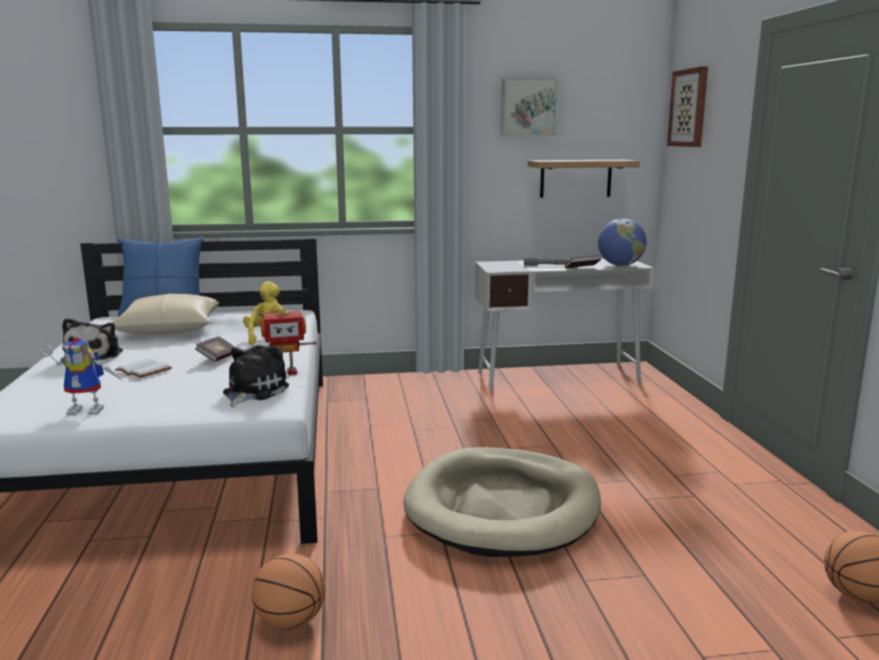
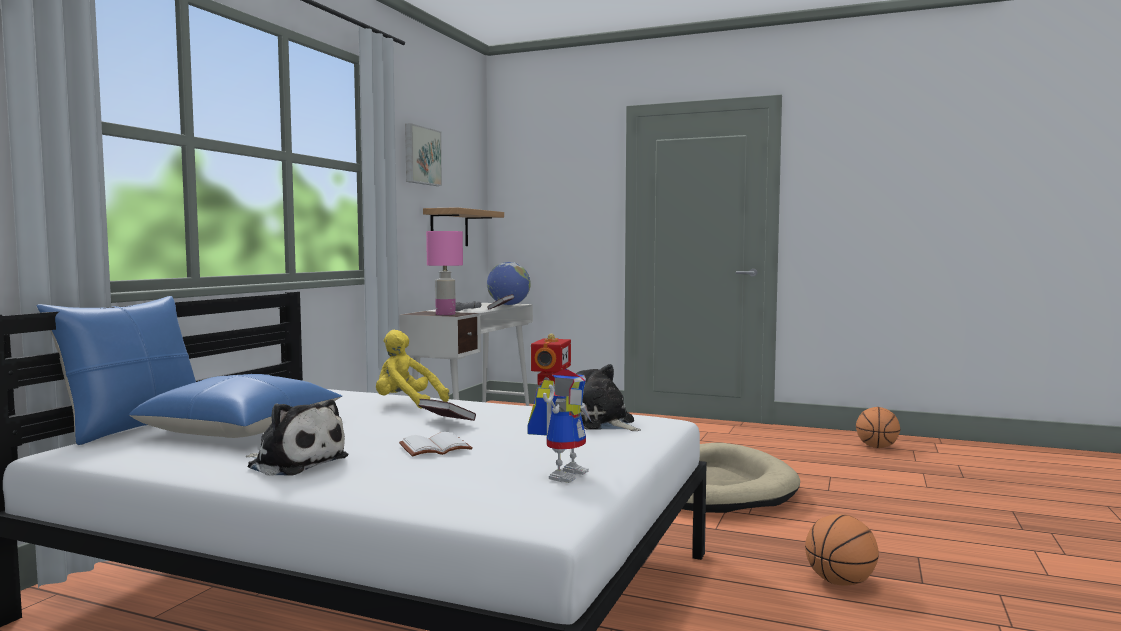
camera: 60 degrees left, 10 degrees down
beige pillow [113,294,219,334] -> blue pillow [129,374,342,438]
picture [667,66,708,147] -> none
none -> pink table lamp [426,231,463,315]

